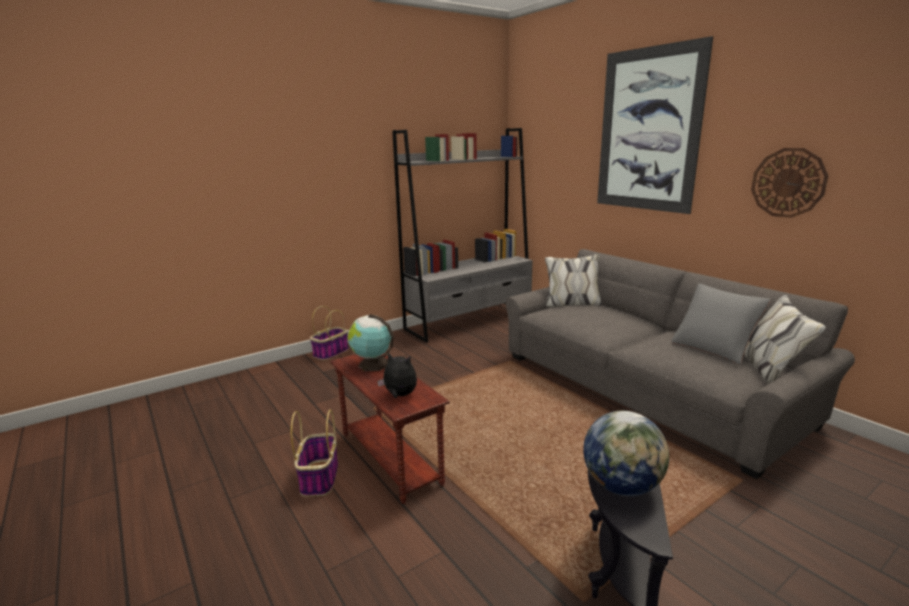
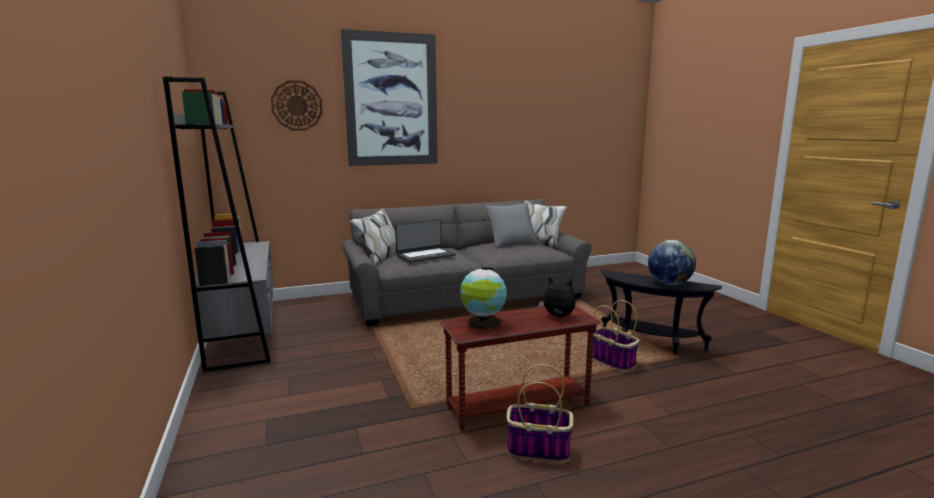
camera: 75 degrees left, 5 degrees down
basket [310,306,349,360] -> basket moved to [592,300,639,372]
plush toy [377,352,417,398] -> plush toy turned 75 degrees clockwise [538,276,576,317]
wall clock [751,148,828,218] -> wall clock moved to [271,80,323,131]
none -> laptop [395,219,456,262]

